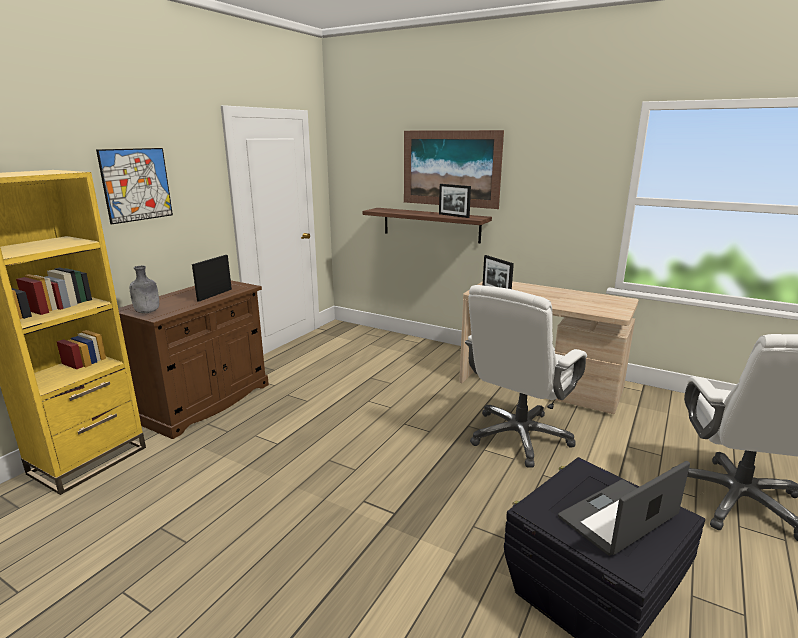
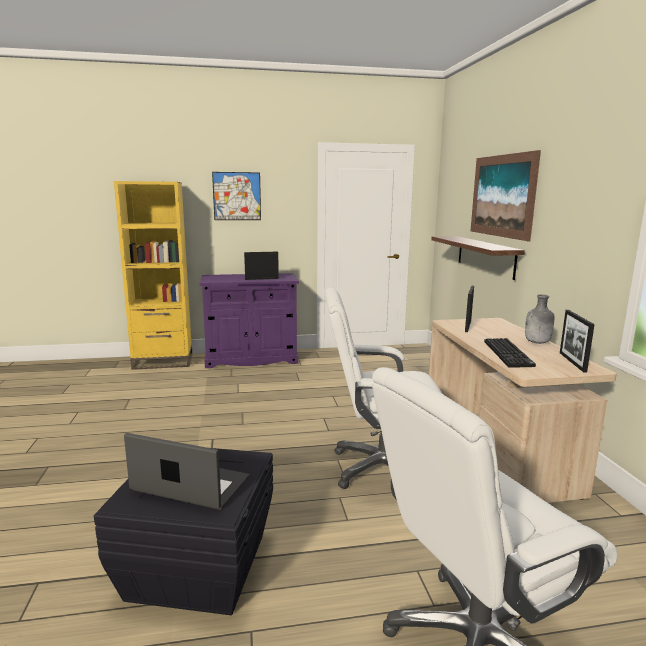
camera: 50 degrees right, 5 degrees down
brown cabinet [118,280,269,439] -> purple cabinet [199,273,299,368]
grey bottle [130,266,159,313] -> grey bottle moved to [525,294,554,344]
picture frame [439,184,471,218] -> picture frame moved to [560,310,595,373]
none -> keyboard [484,338,536,368]

